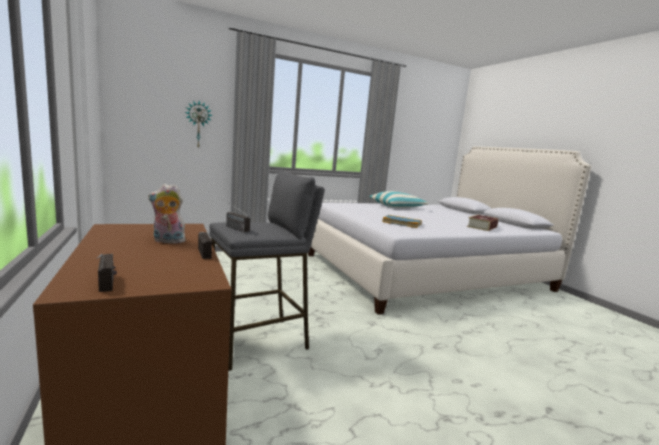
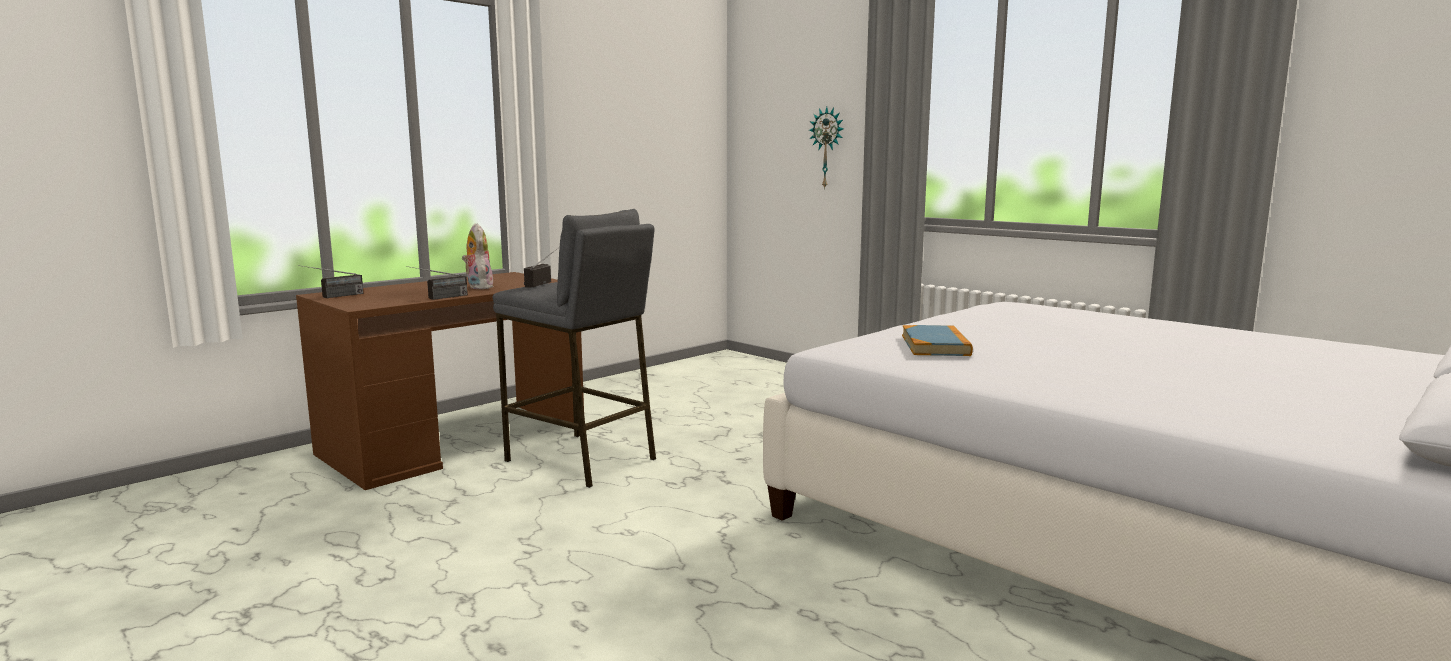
camera: 70 degrees right, 0 degrees up
pillow [370,191,429,208] -> none
book [467,215,498,231] -> none

